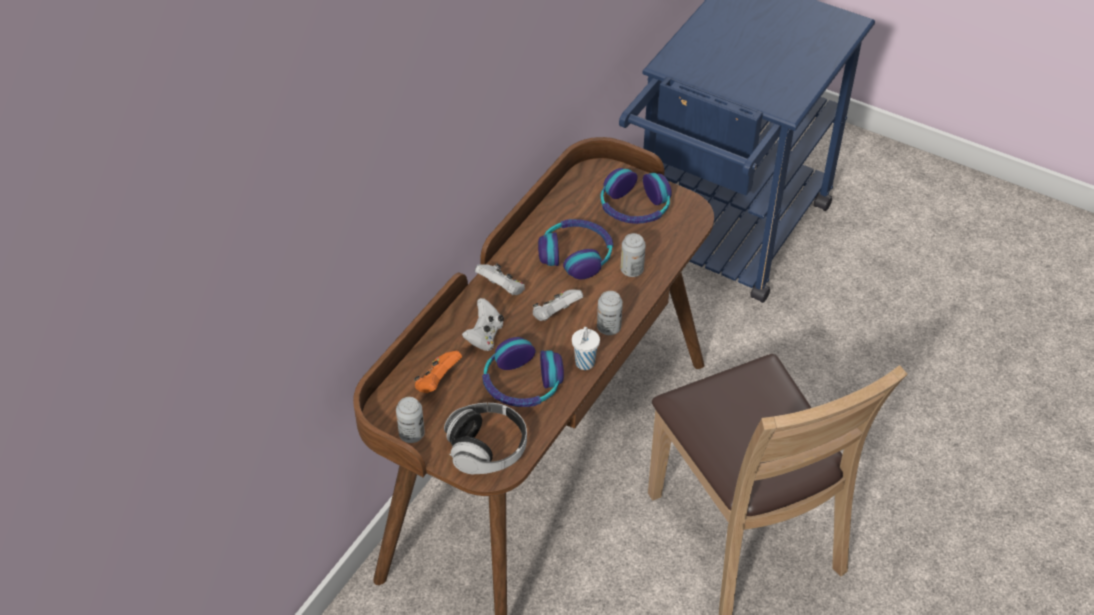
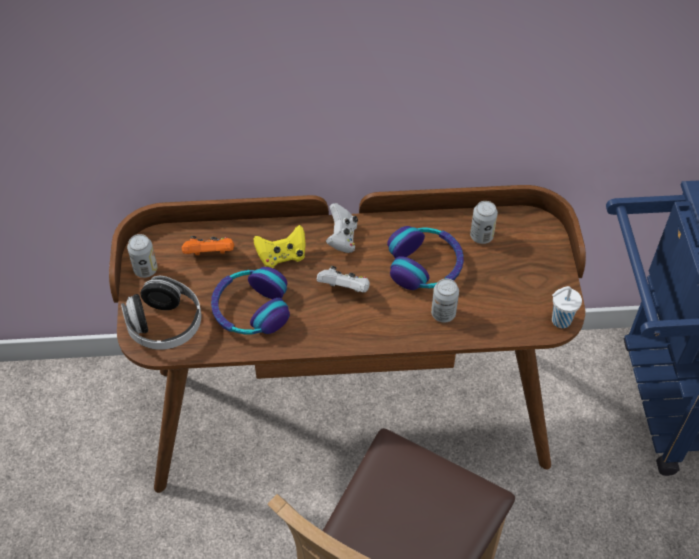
camera: 55 degrees right, 5 degrees up
white game controller [462,298,504,351] -> yellow game controller [254,225,306,268]
white cup [572,327,600,370] -> white cup moved to [552,286,582,328]
can [597,291,623,335] -> can moved to [470,201,498,244]
headphones [600,168,672,224] -> none

